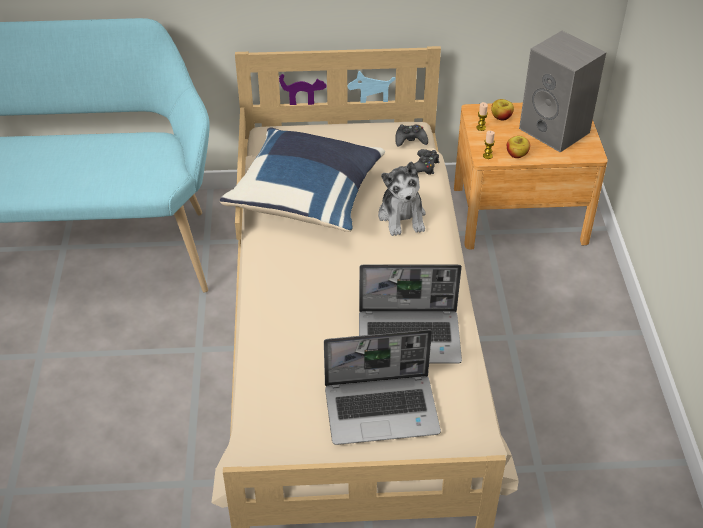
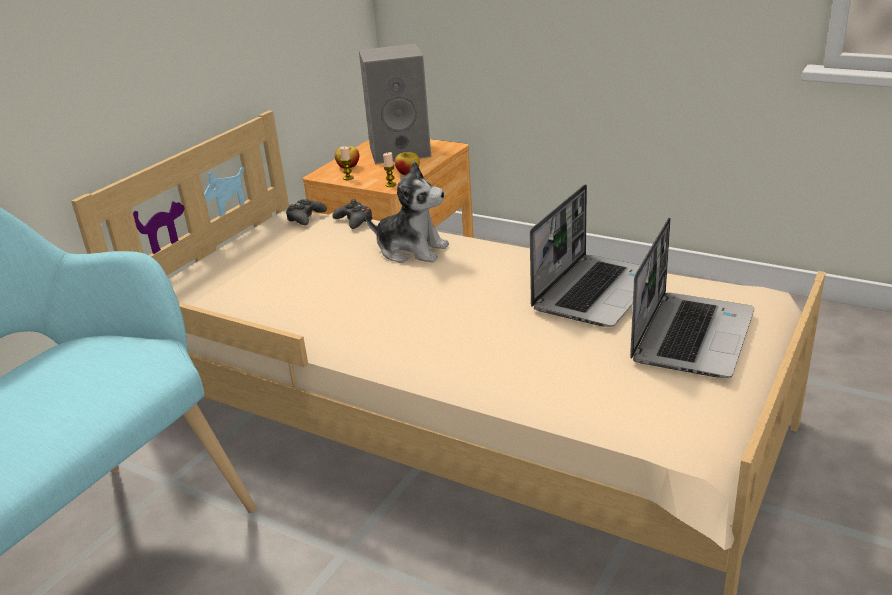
camera: 55 degrees left, 15 degrees down
blue pillow [220,128,385,232] -> none

